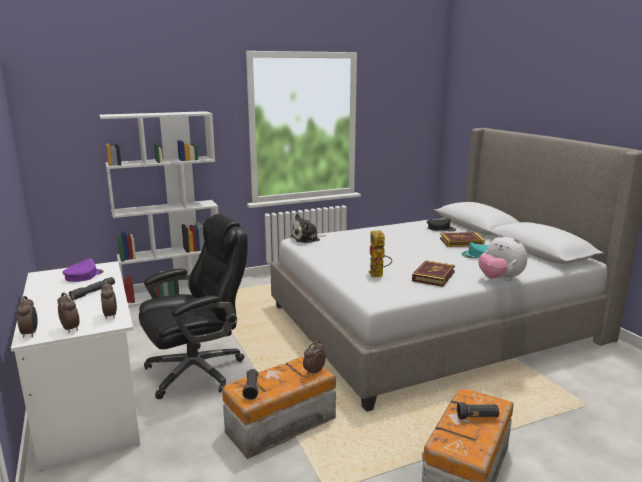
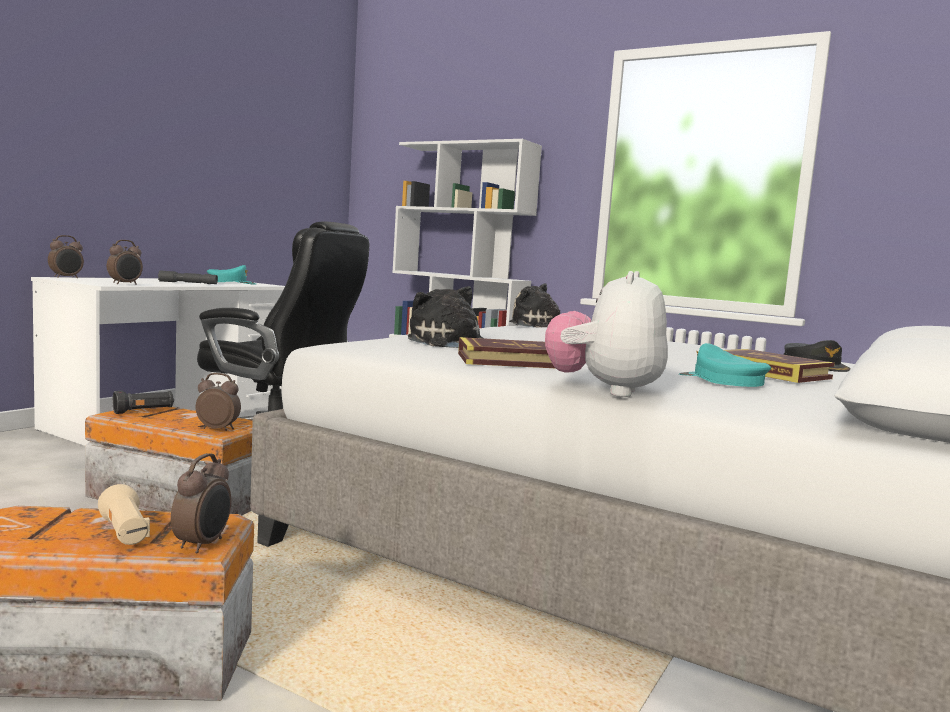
camera: 55 degrees right, 10 degrees down
alarm clock [57,292,80,331] -> alarm clock moved to [171,453,231,554]
purple cap [62,258,104,282] -> turquoise cap [207,265,256,285]
toy robot [368,231,392,277] -> plush toy [408,286,483,348]
black flashlight [457,402,500,419] -> beige flashlight [98,484,150,545]

